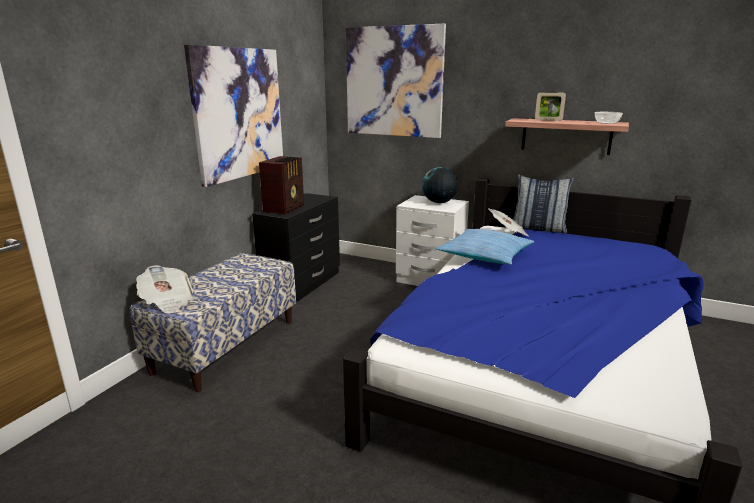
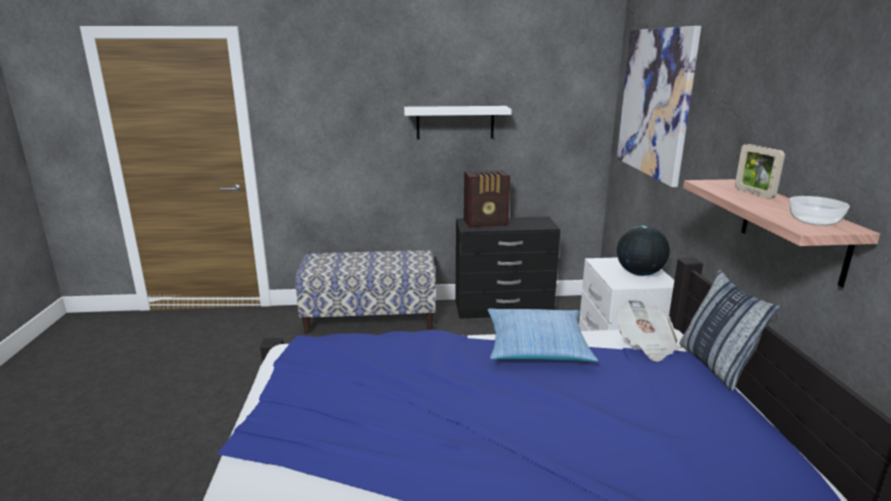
camera: 60 degrees right, 0 degrees up
newspaper [136,265,194,313] -> none
picture [184,45,283,187] -> white shelf [404,106,512,139]

